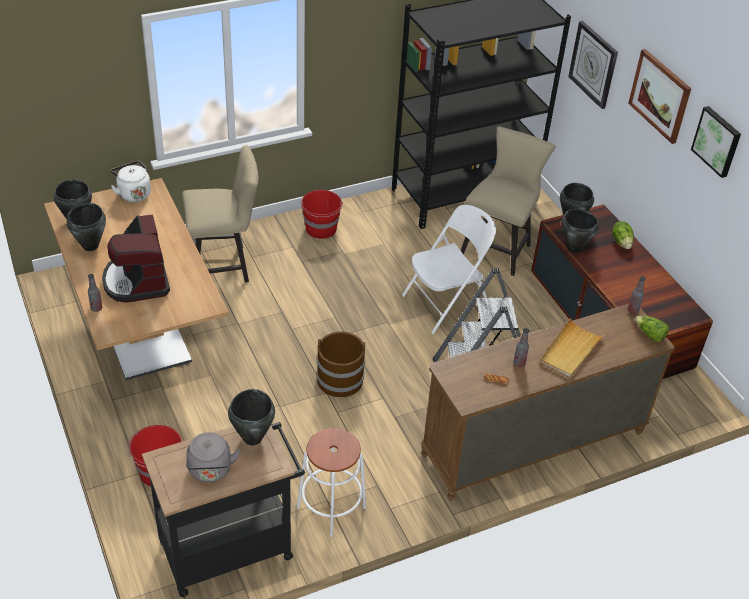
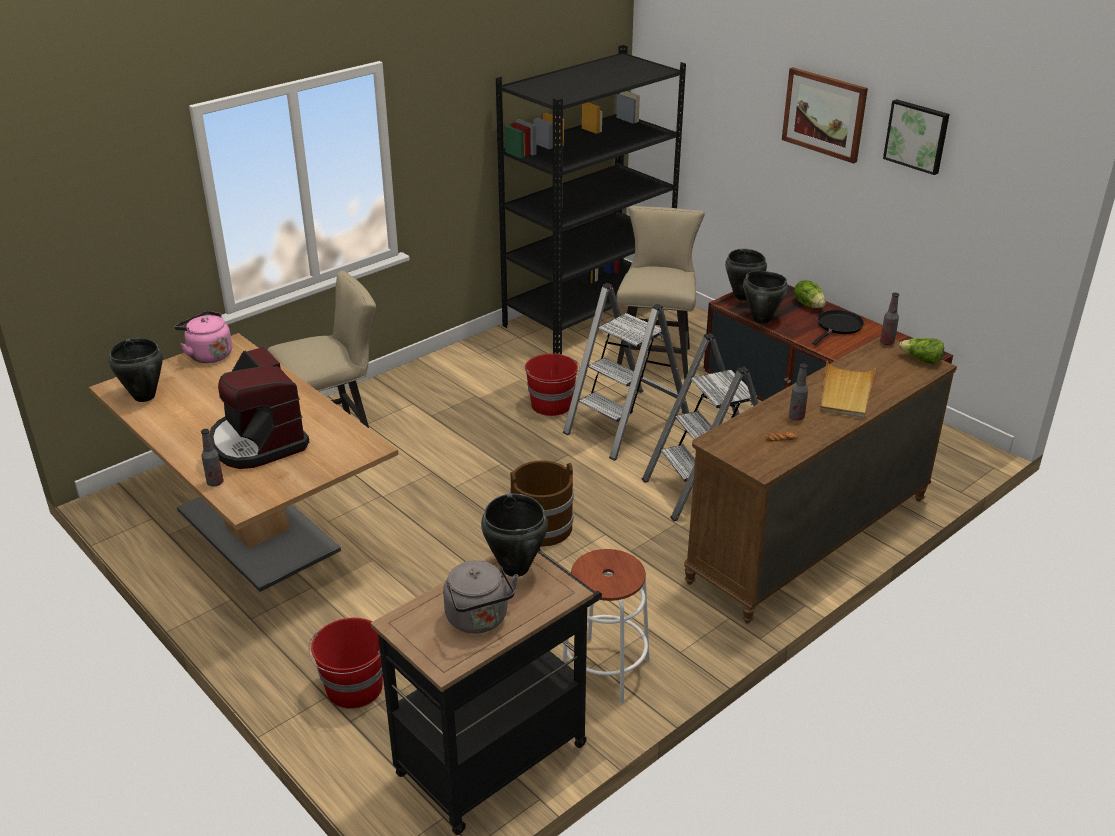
camera: 15 degrees left, 10 degrees down
black cooking pot [67,203,106,251] -> none
white kettle [111,161,151,202] -> pink kettle [174,311,232,363]
red bucket [301,190,343,239] -> red bucket moved to [525,354,580,416]
white chair [402,205,496,334] -> grey step ladder [562,283,689,461]
wall clock [568,21,618,109] -> none
none -> black frying pan [812,310,864,345]

